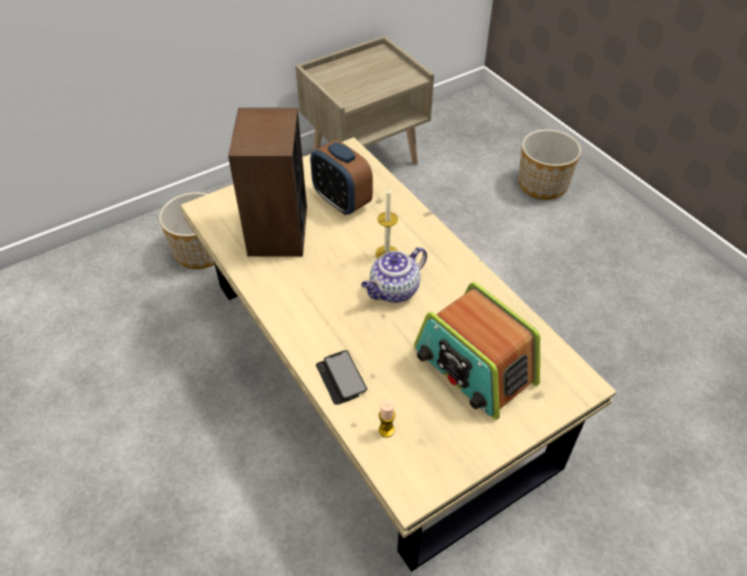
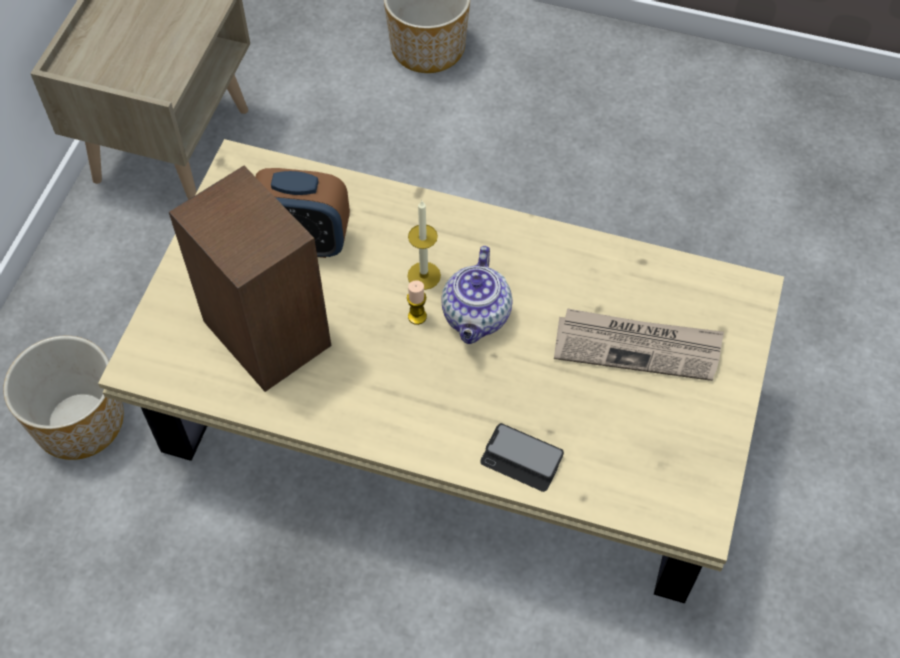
camera: 40 degrees left, 10 degrees up
candle [379,400,395,437] -> candle moved to [407,280,427,325]
radio [414,282,540,420] -> newspaper [554,309,724,381]

